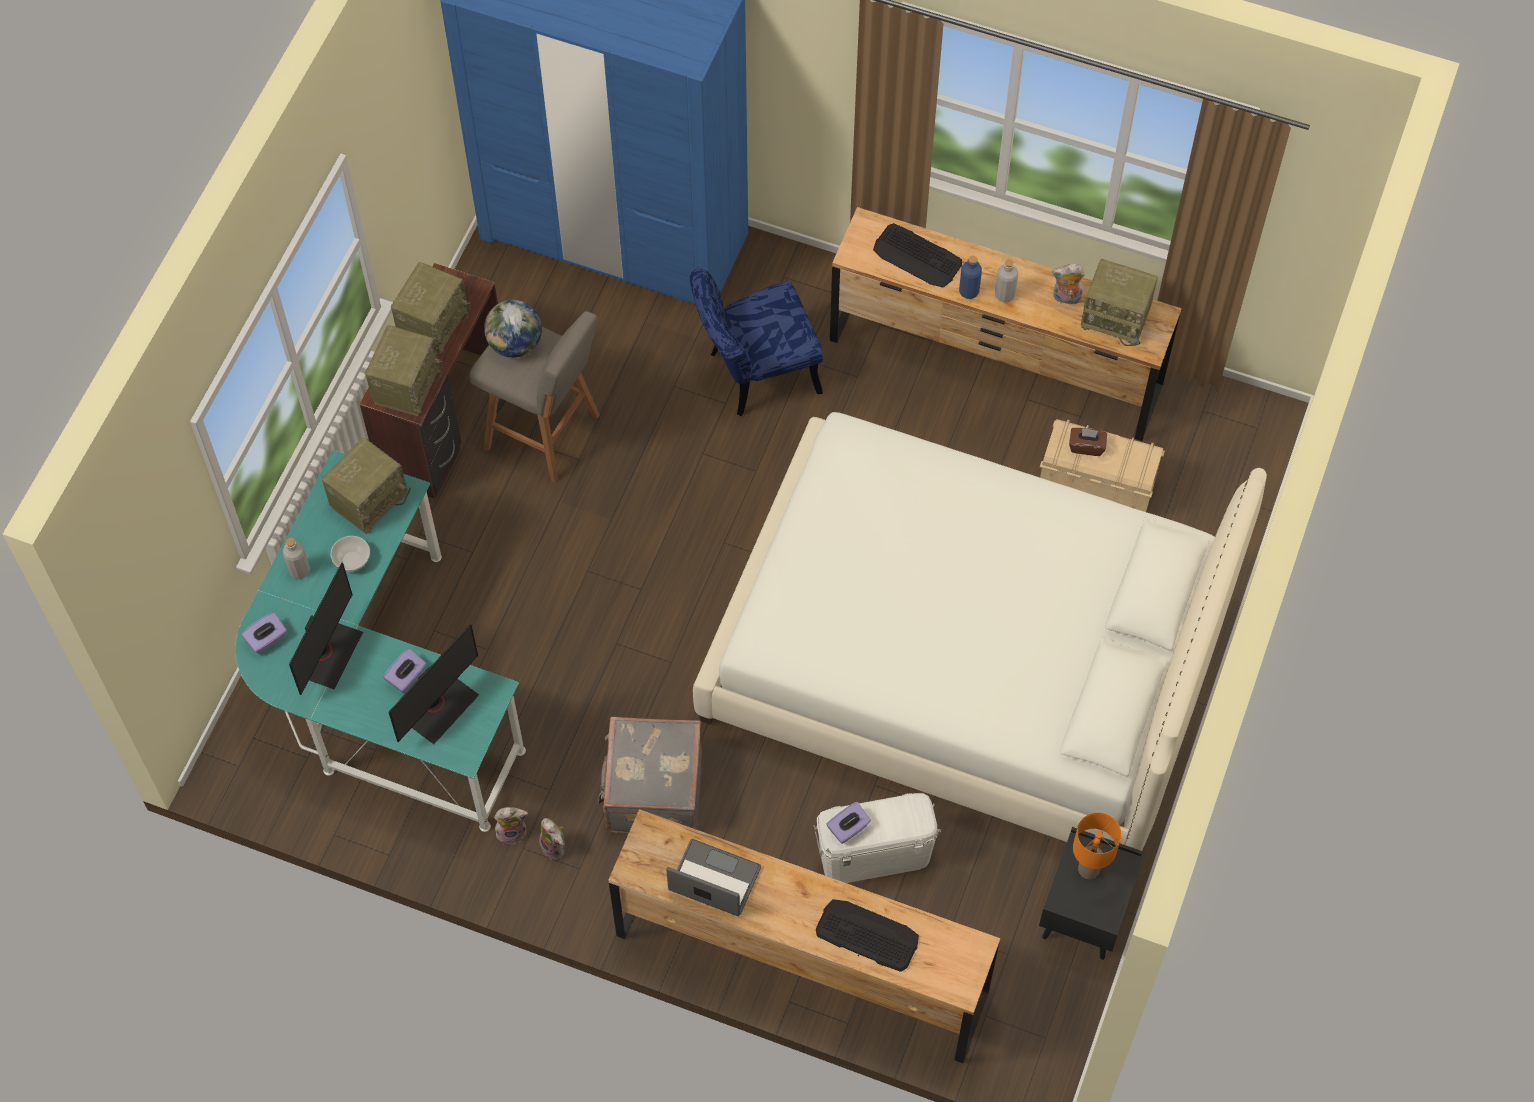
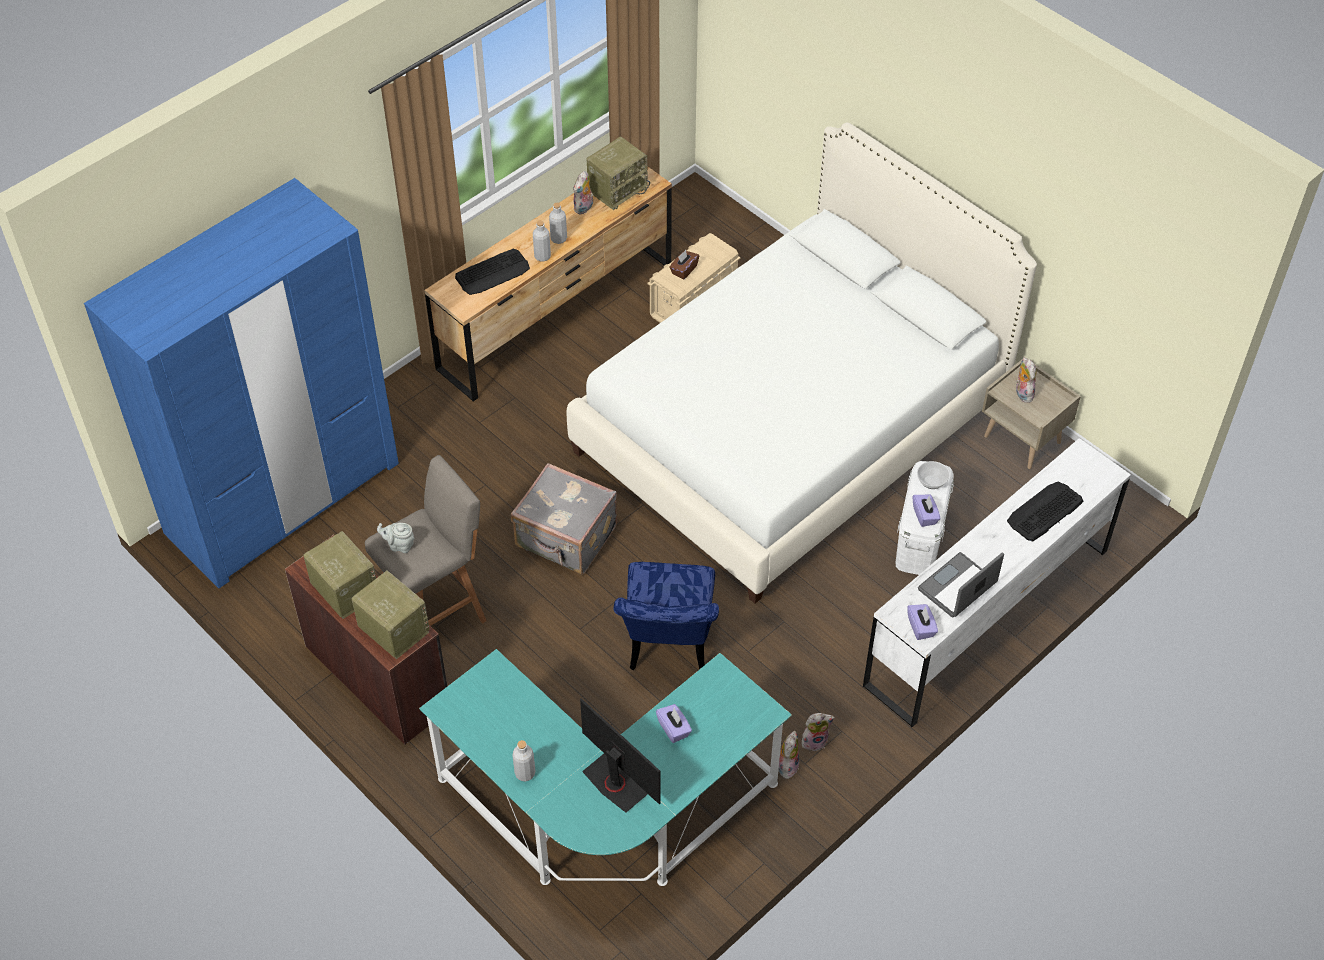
camera: 65 degrees left, 10 degrees down
purple tissue box [241,612,287,654] -> purple tissue box moved to [907,604,938,640]
radio [322,438,411,534] -> none
bowl [331,536,370,571] -> bowl moved to [917,461,950,489]
monitor [389,624,479,744] -> none
globe [484,300,542,358] -> grey teapot [377,523,415,553]
grey suitcase [598,717,702,833] -> grey suitcase moved to [511,463,617,575]
brown dresser [608,809,1000,1063] -> white dresser [863,438,1131,727]
blue chair [690,269,823,416] -> blue chair moved to [614,562,719,670]
blue bottle [959,256,982,299] -> grey bottle [533,220,551,262]
black nightstand [1039,827,1146,960] -> beige nightstand [982,360,1081,469]
orange table lamp [1073,812,1121,879] -> plush toy [1016,357,1036,403]

